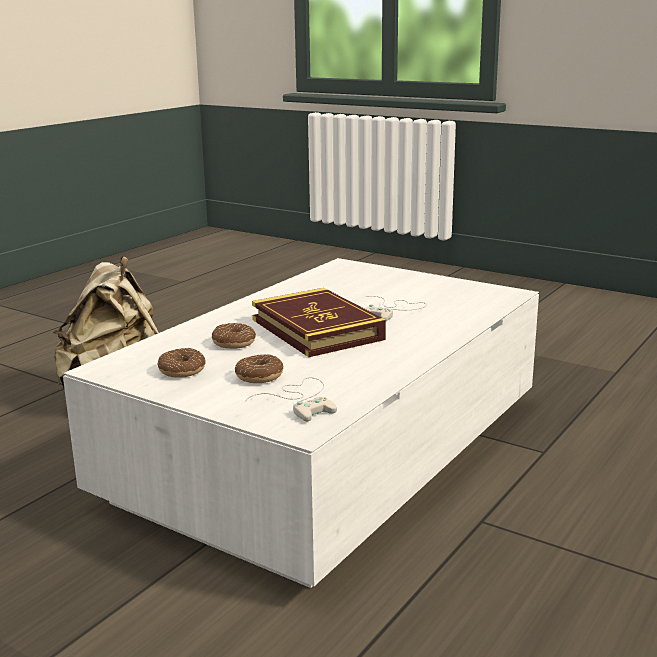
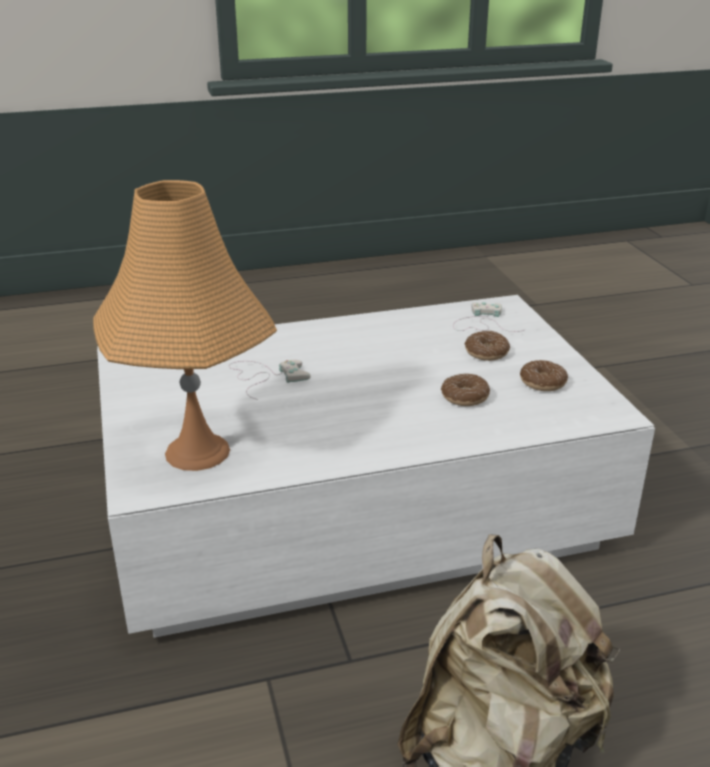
camera: 140 degrees left, 10 degrees up
book [252,288,386,357] -> none
none -> orange table lamp [93,180,277,471]

